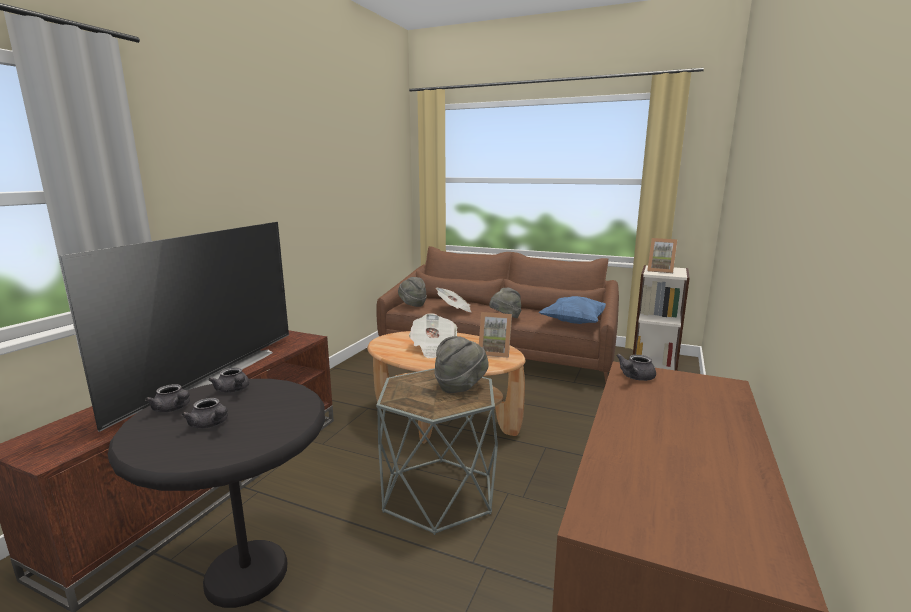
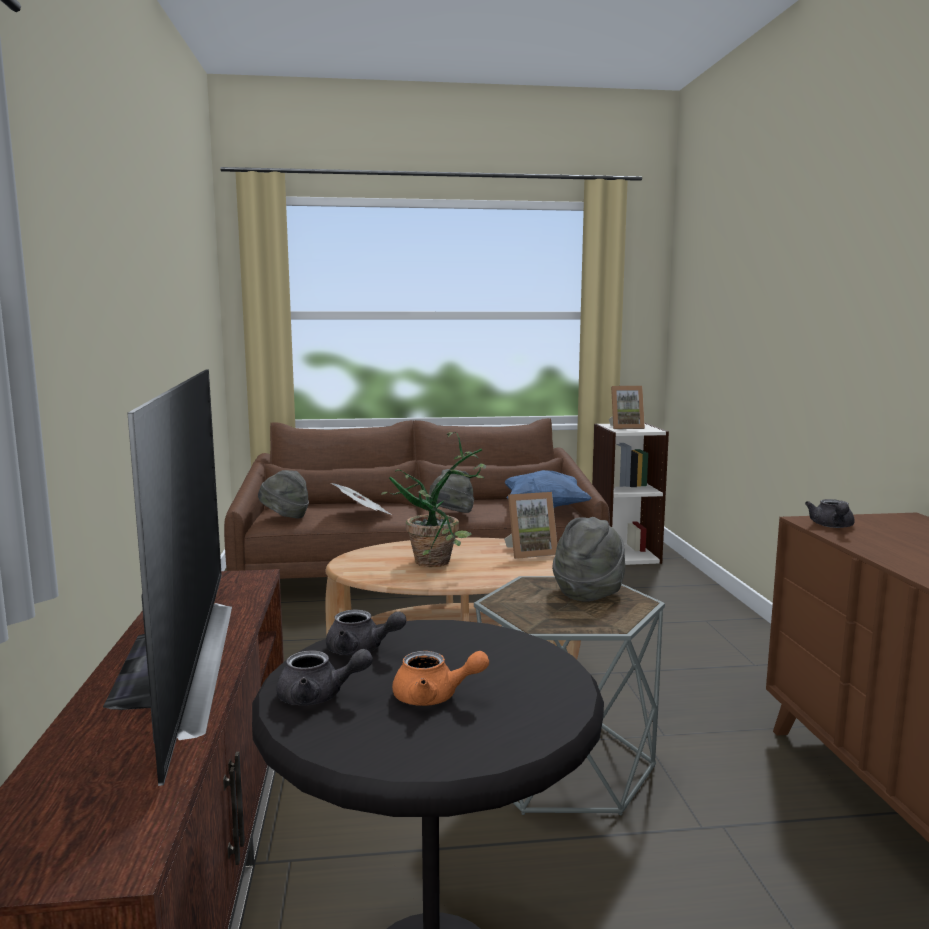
camera: 30 degrees left, 5 degrees down
grey teapot [181,398,228,429] -> orange teapot [392,651,489,706]
newspaper [409,313,457,358] -> potted plant [381,432,486,567]

